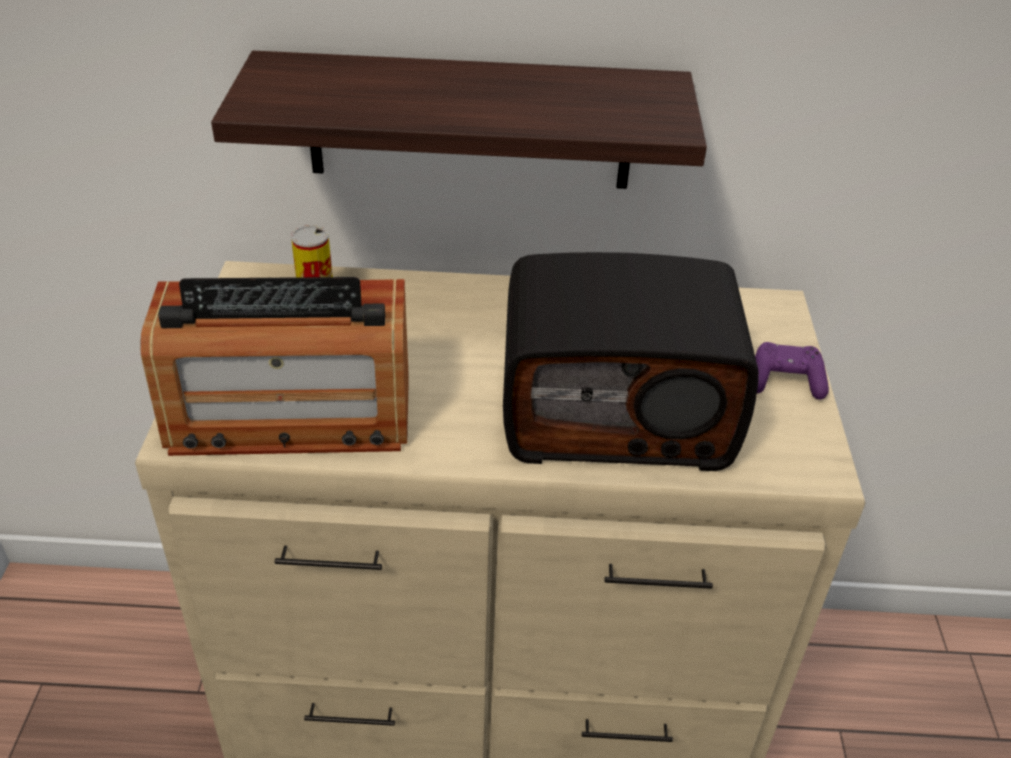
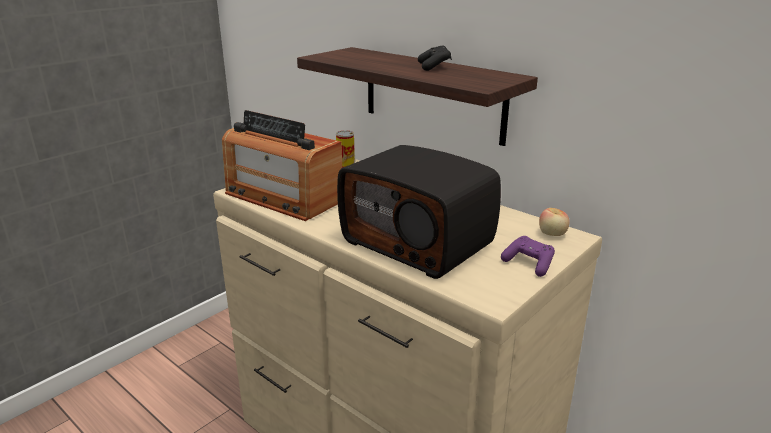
camera: 40 degrees right, 15 degrees down
none -> black game controller [418,46,452,71]
none -> apple [539,208,570,236]

